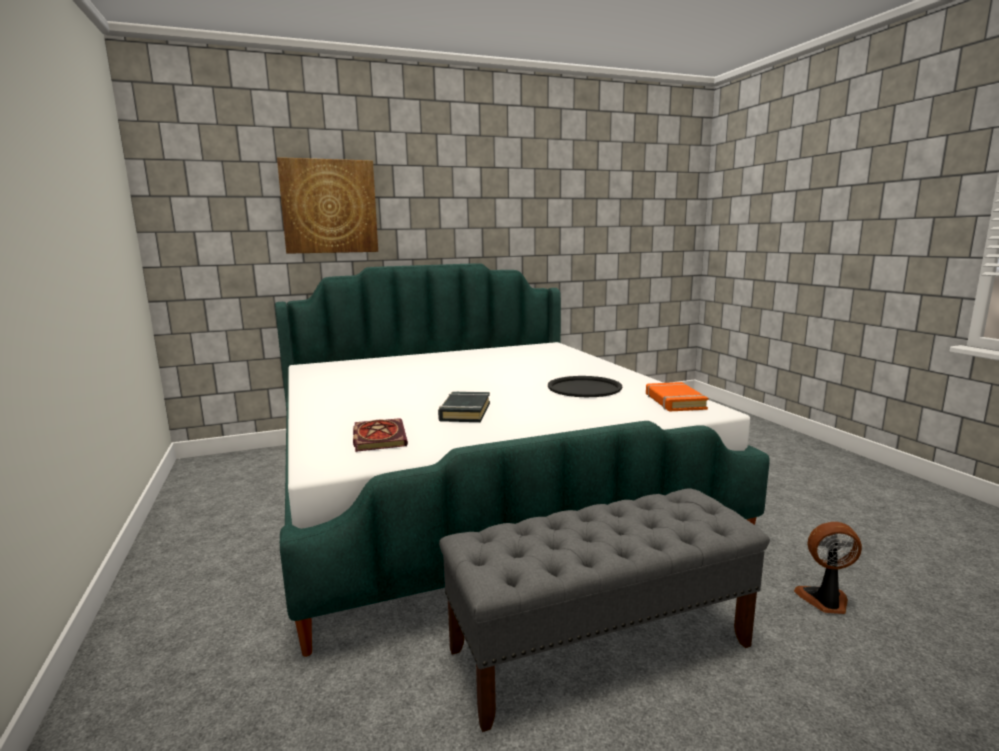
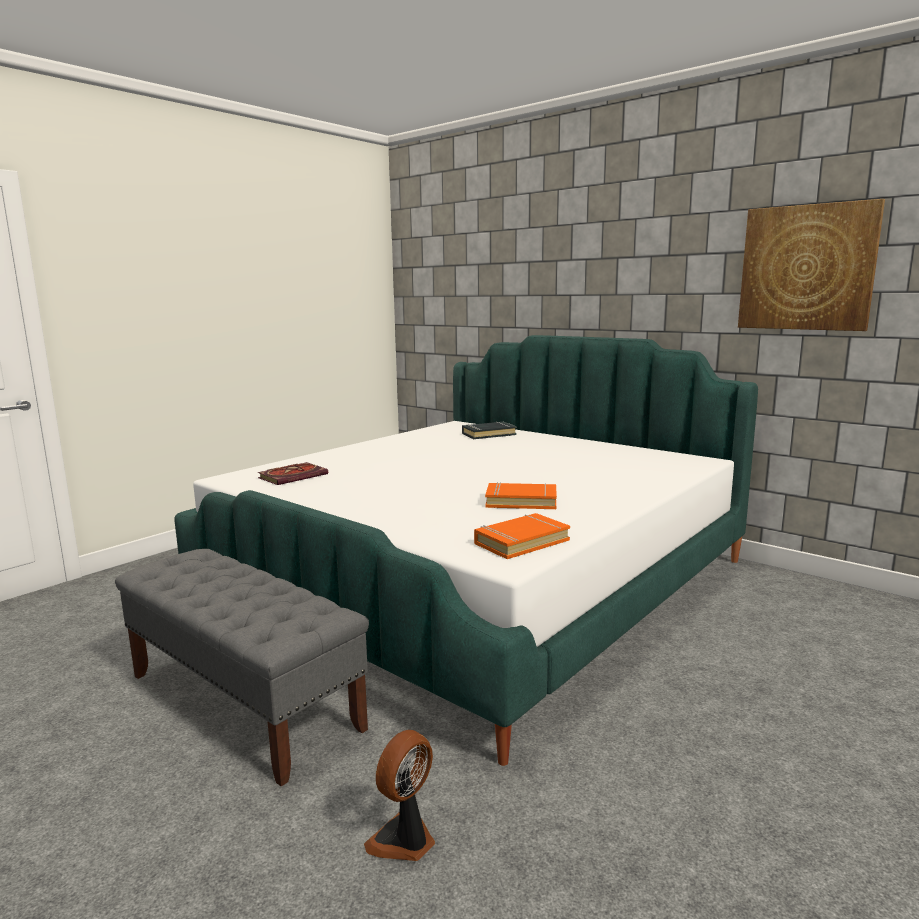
camera: 60 degrees right, 0 degrees up
picture [277,157,378,254] -> picture moved to [738,199,885,331]
black book [438,392,490,422] -> black book moved to [462,422,517,439]
black tray [548,376,622,397] -> orange book [485,482,557,509]
fan [794,522,862,614] -> fan turned 120 degrees counterclockwise [364,730,435,861]

